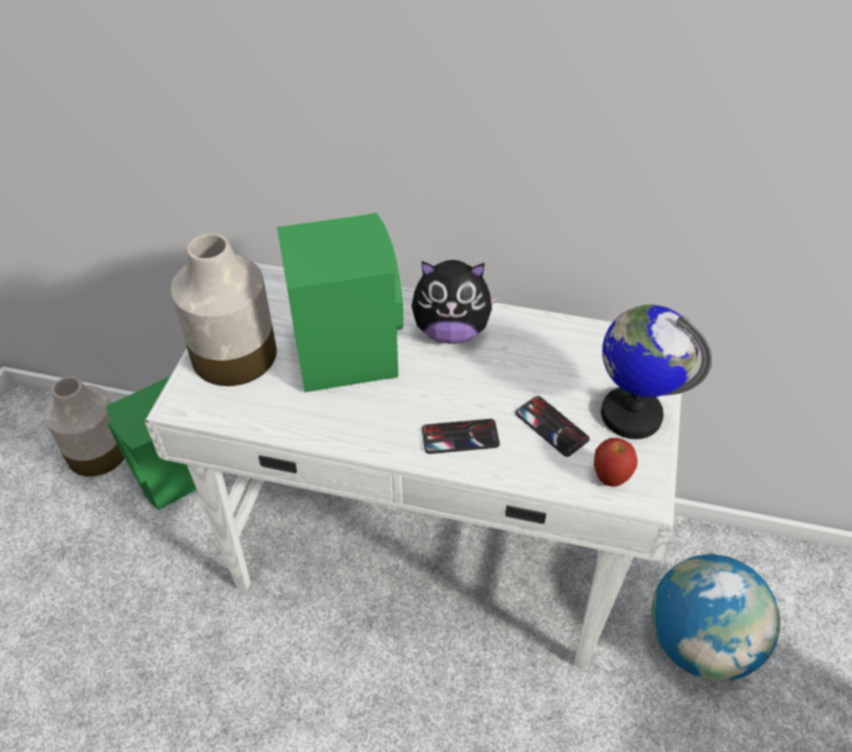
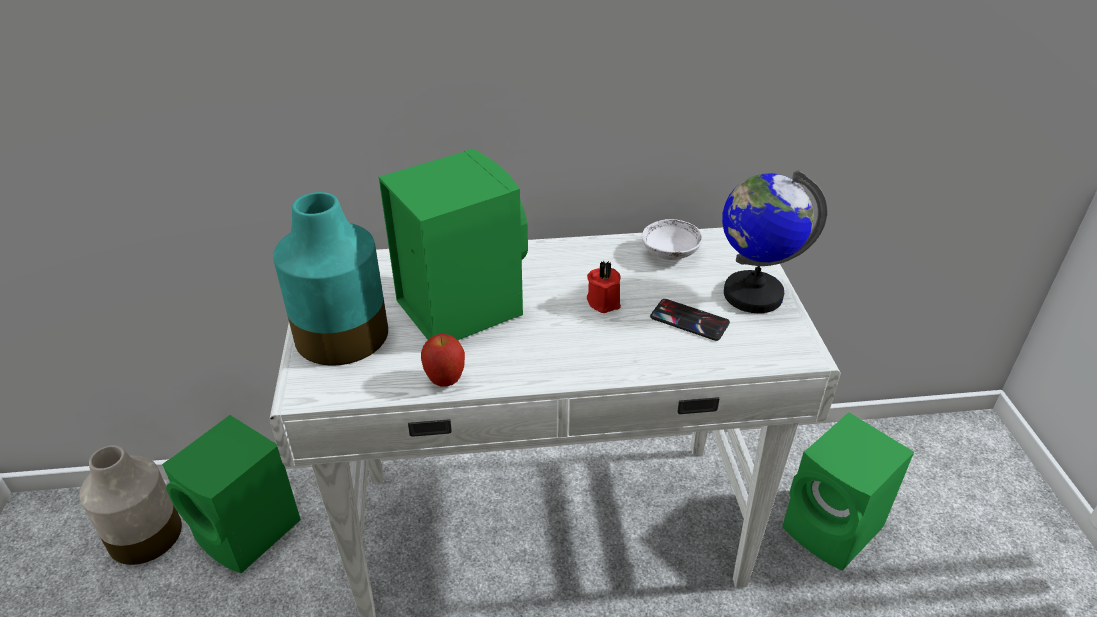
camera: 20 degrees left, 10 degrees down
beige vase [170,233,277,386] -> turquoise vase [273,192,388,365]
plush toy [412,260,498,344] -> none
phone [422,419,500,454] -> none
apple [594,438,638,487] -> apple moved to [421,334,465,386]
globe [651,554,780,681] -> green speaker [782,412,914,571]
none -> red candle [587,261,621,313]
none -> white bowl [642,219,703,260]

